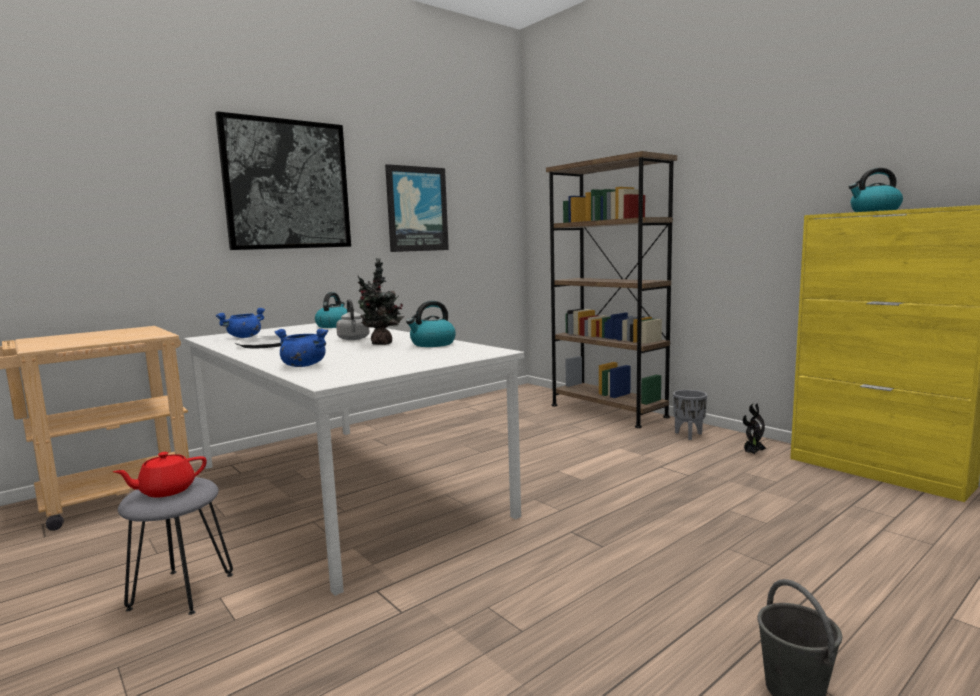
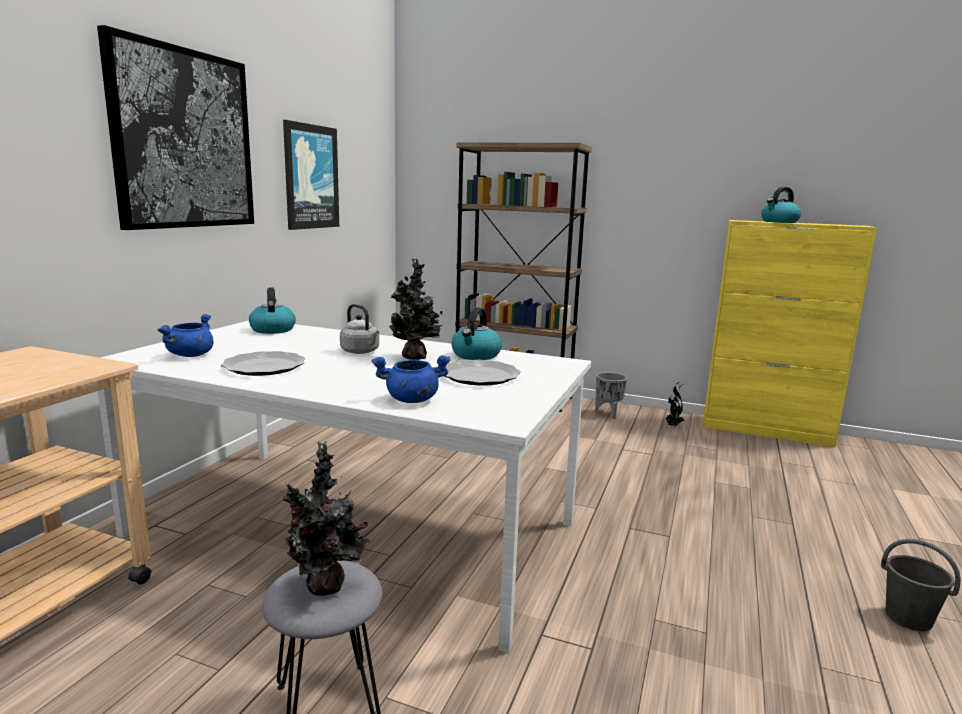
camera: 30 degrees left, 5 degrees up
red teapot [113,452,207,498] -> potted plant [283,441,370,596]
none -> plate [445,360,521,386]

